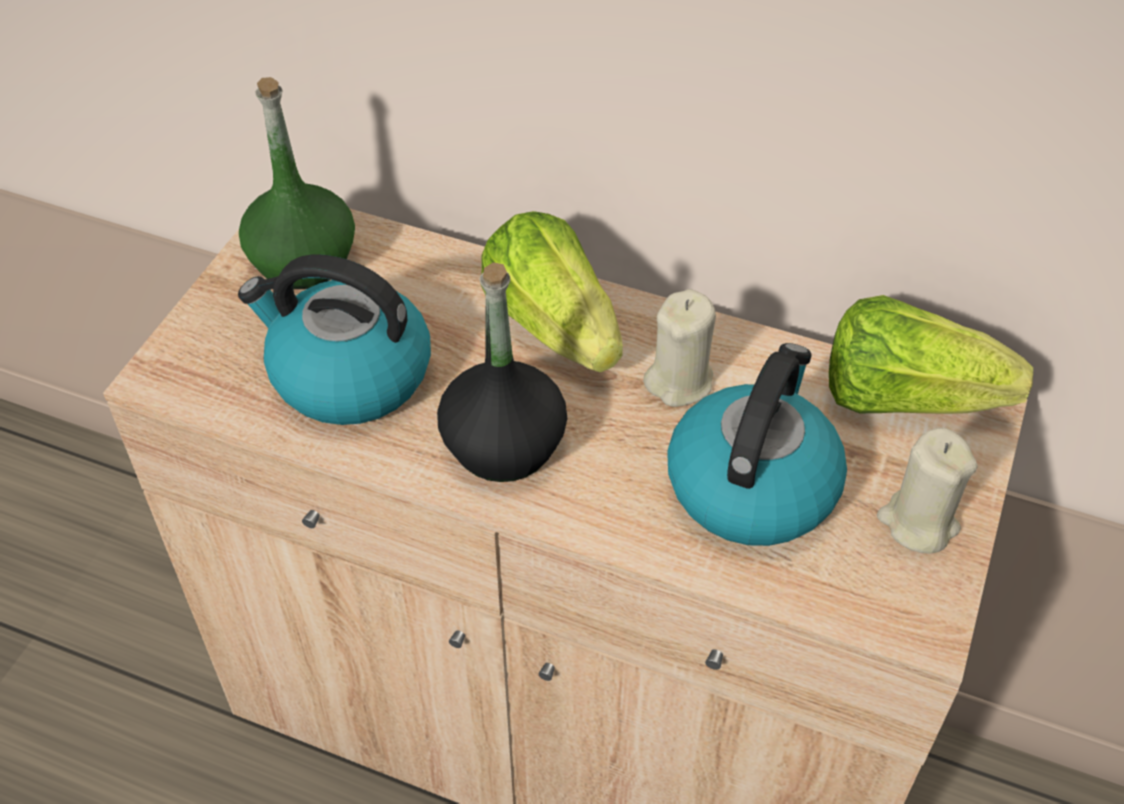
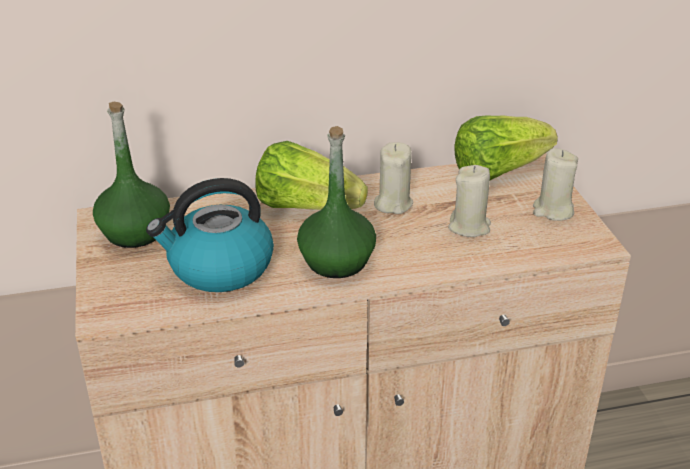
camera: 35 degrees left, 15 degrees down
black bottle [437,262,567,482] -> green bottle [297,126,376,278]
kettle [667,343,847,546] -> beige candle [448,165,491,237]

